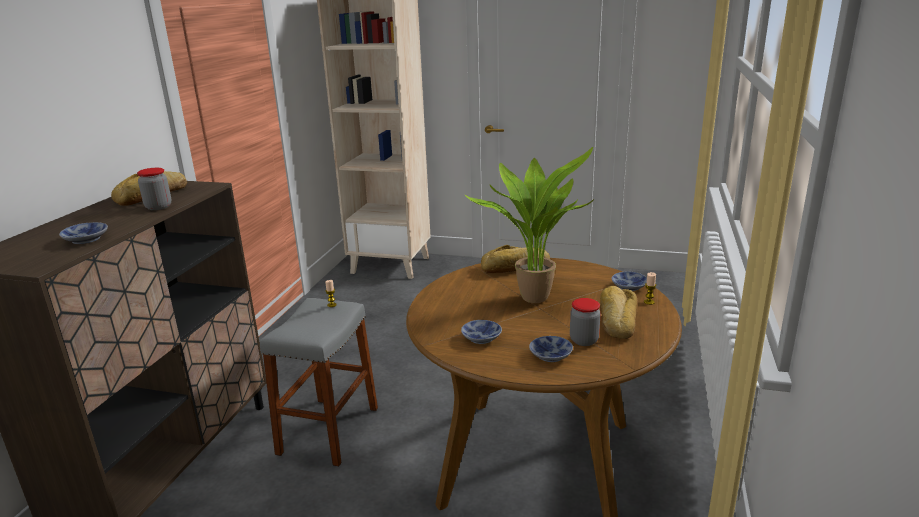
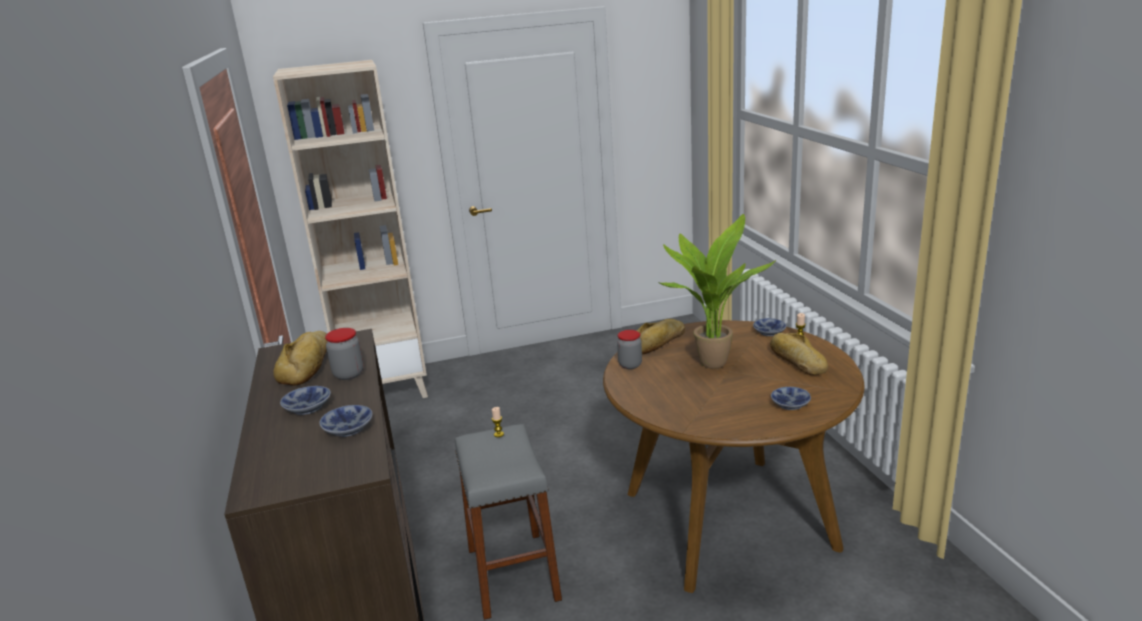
camera: 30 degrees left, 0 degrees up
bowl [461,320,502,344] -> bowl moved to [280,386,331,415]
jar [570,298,601,346] -> jar moved to [617,330,642,369]

